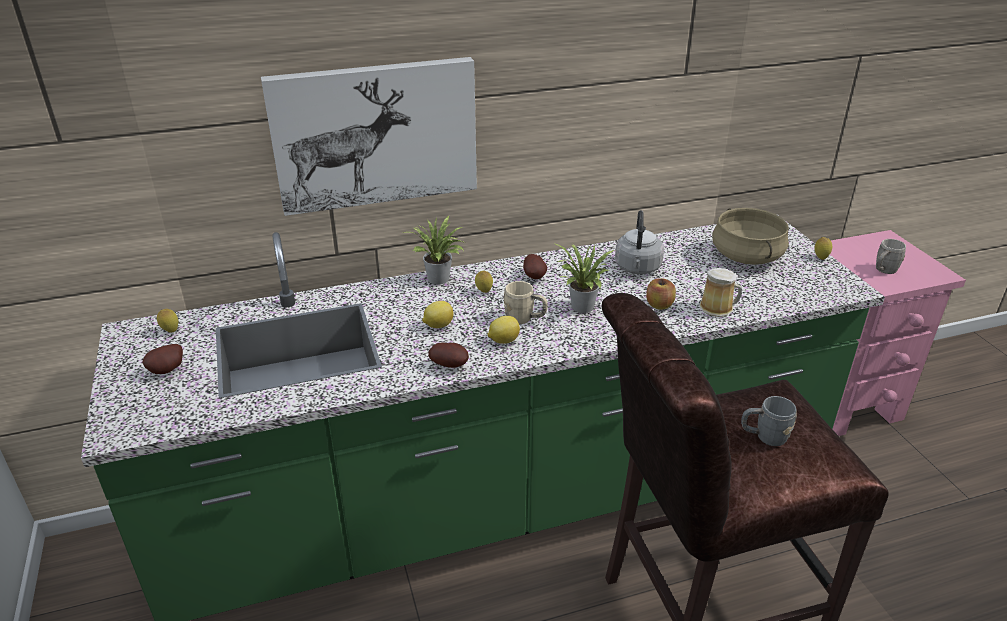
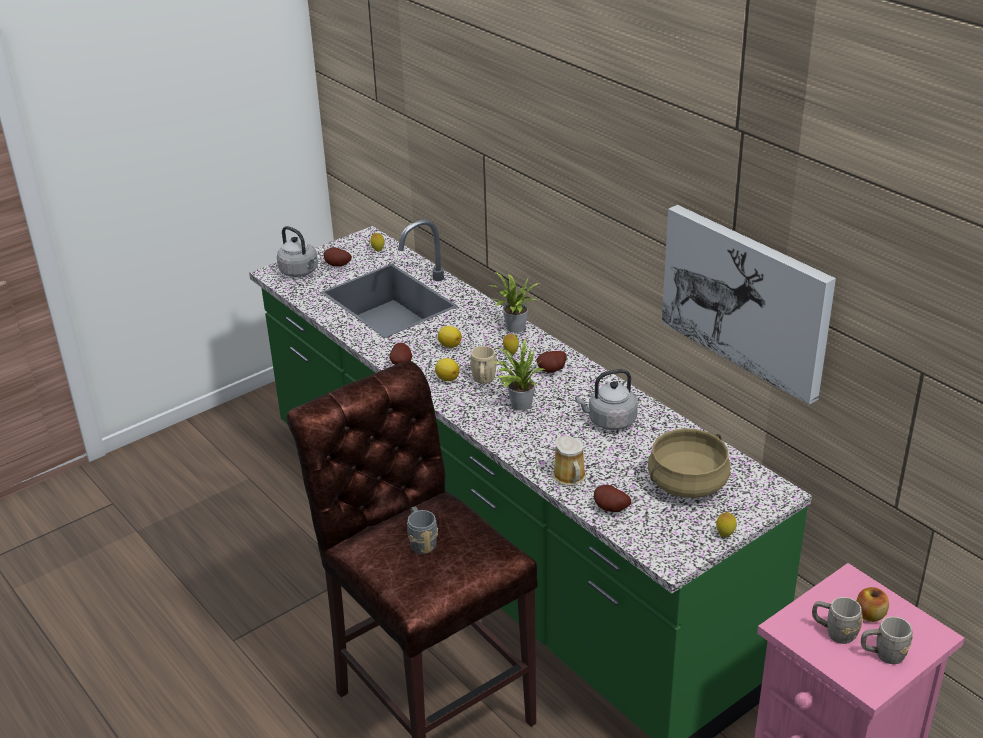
camera: 70 degrees right, 0 degrees up
picture [261,57,477,216] -> picture moved to [662,205,836,405]
apple [646,278,676,310] -> apple moved to [856,587,889,622]
none -> grey kettle [277,226,318,277]
none -> potato [594,485,631,512]
none -> grey mug [861,616,913,664]

